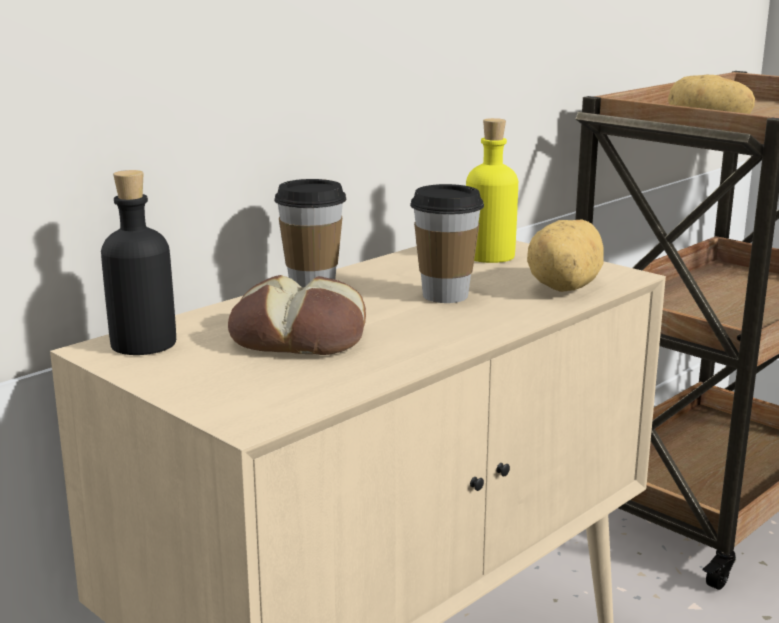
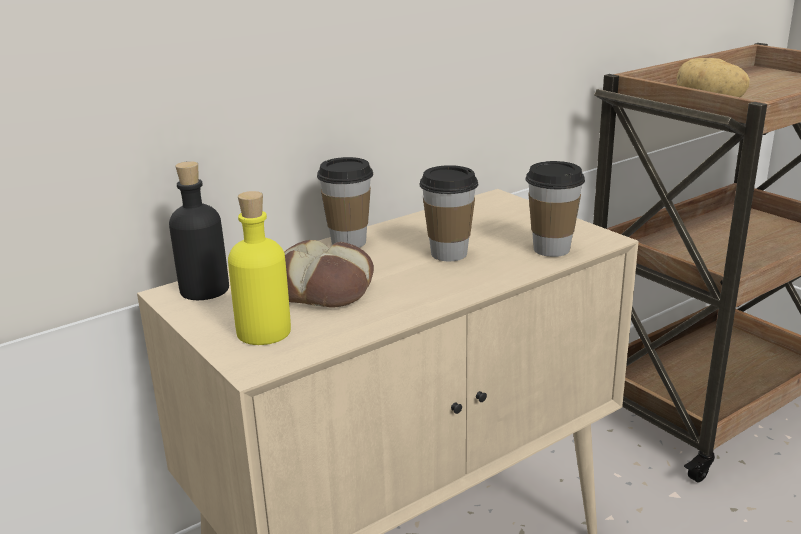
camera: 10 degrees right, 5 degrees up
yellow bottle [466,118,518,263] -> yellow bottle moved to [228,191,291,345]
potato [527,220,604,292] -> cup [525,161,585,257]

